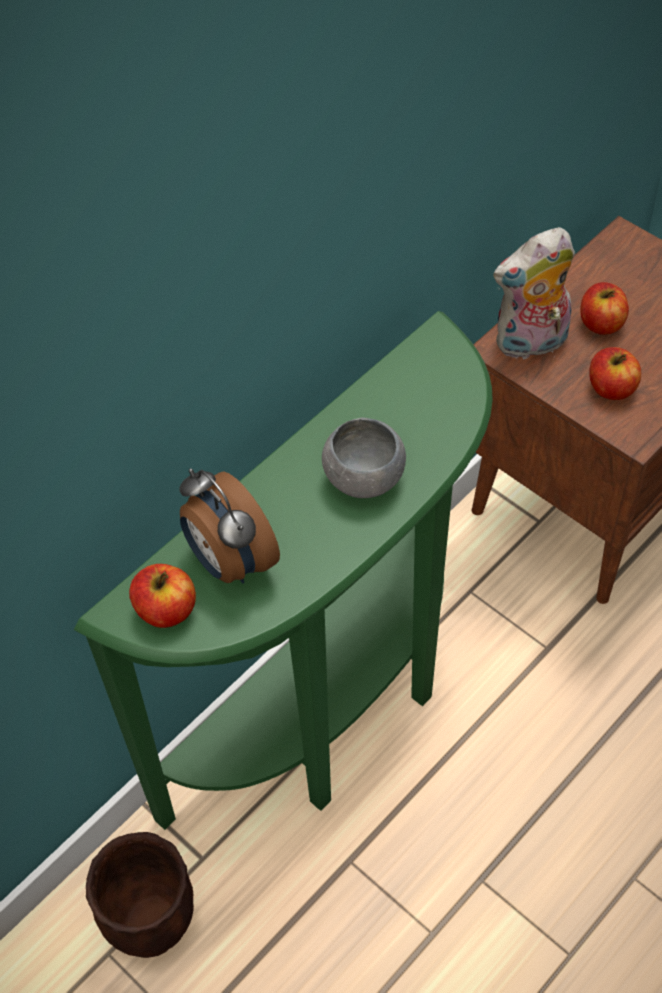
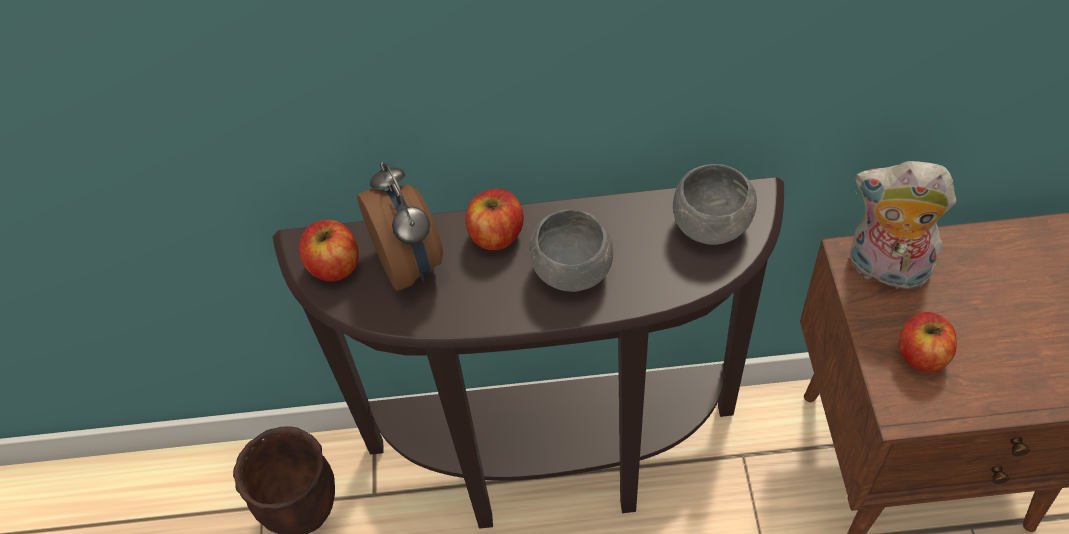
camera: 45 degrees right, 0 degrees up
green console table [74,311,493,830] -> brown console table [272,177,784,529]
alarm clock [180,468,280,584] -> alarm clock turned 150 degrees clockwise [357,162,443,291]
apple [580,282,629,335] -> apple moved to [466,189,524,251]
none -> grey bowl [673,164,757,245]

